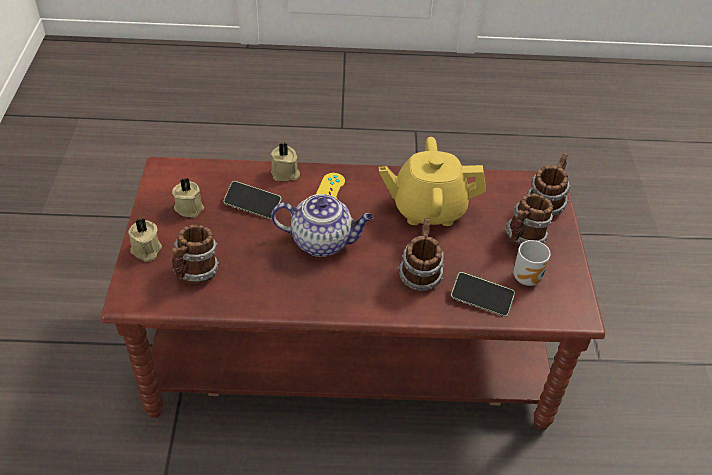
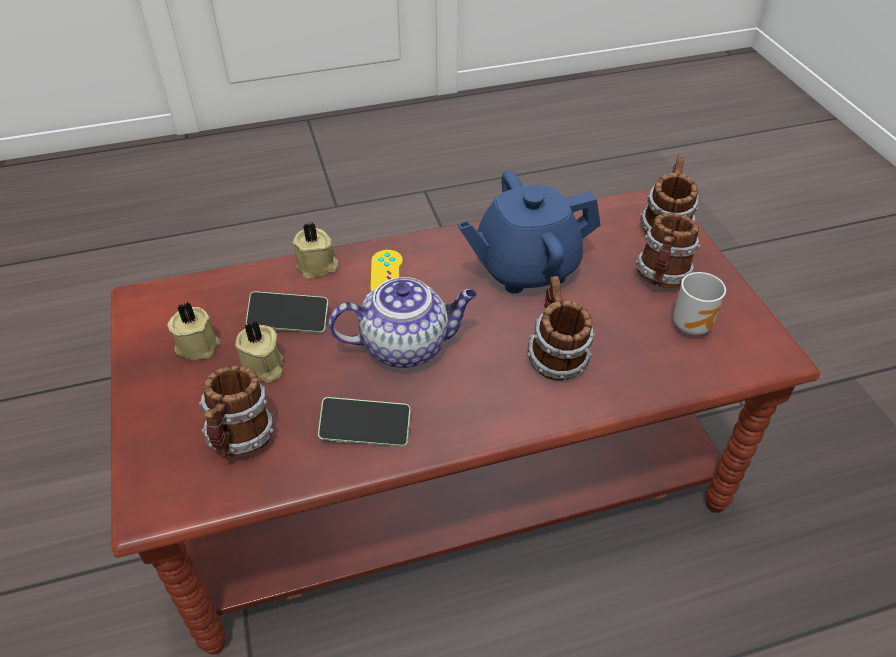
camera: 15 degrees left, 0 degrees up
beige candle [128,218,162,262] -> beige candle moved to [235,321,283,383]
yellow teapot [379,137,486,226] -> blue teapot [457,170,601,294]
phone [451,272,515,317] -> phone moved to [318,397,411,447]

